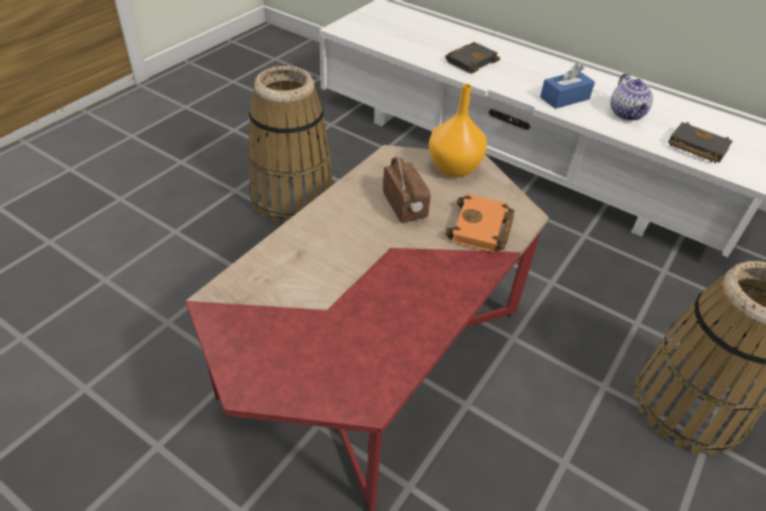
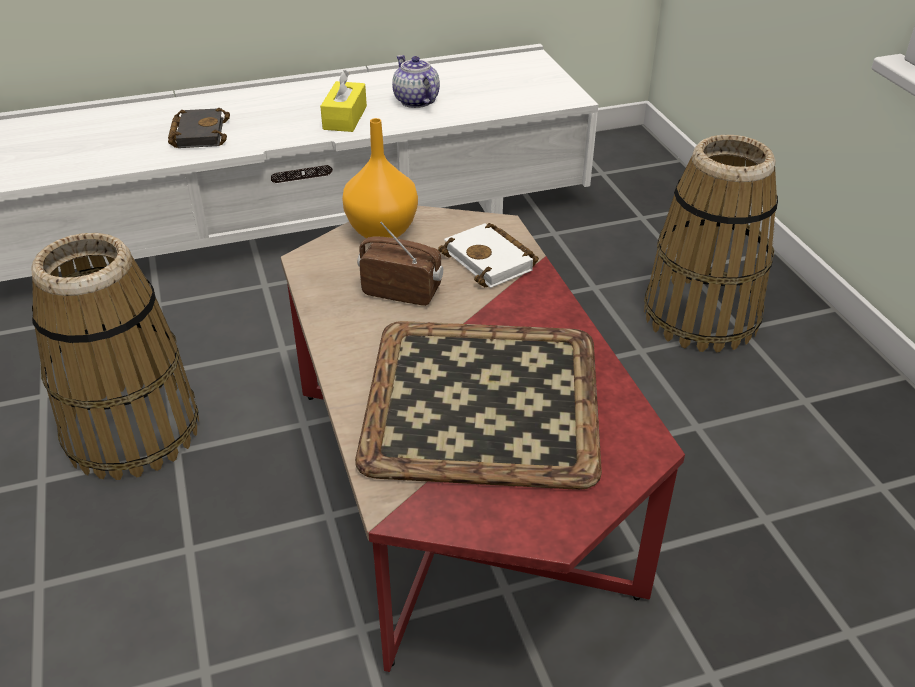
camera: 50 degrees left, 5 degrees down
orange book [445,194,514,252] -> white book [438,223,539,288]
blue tissue box [540,63,595,109] -> yellow tissue box [320,70,367,132]
teapot [610,73,653,120] -> teapot turned 150 degrees counterclockwise [392,55,440,108]
black book [668,122,733,163] -> none
none -> tray [355,321,602,490]

